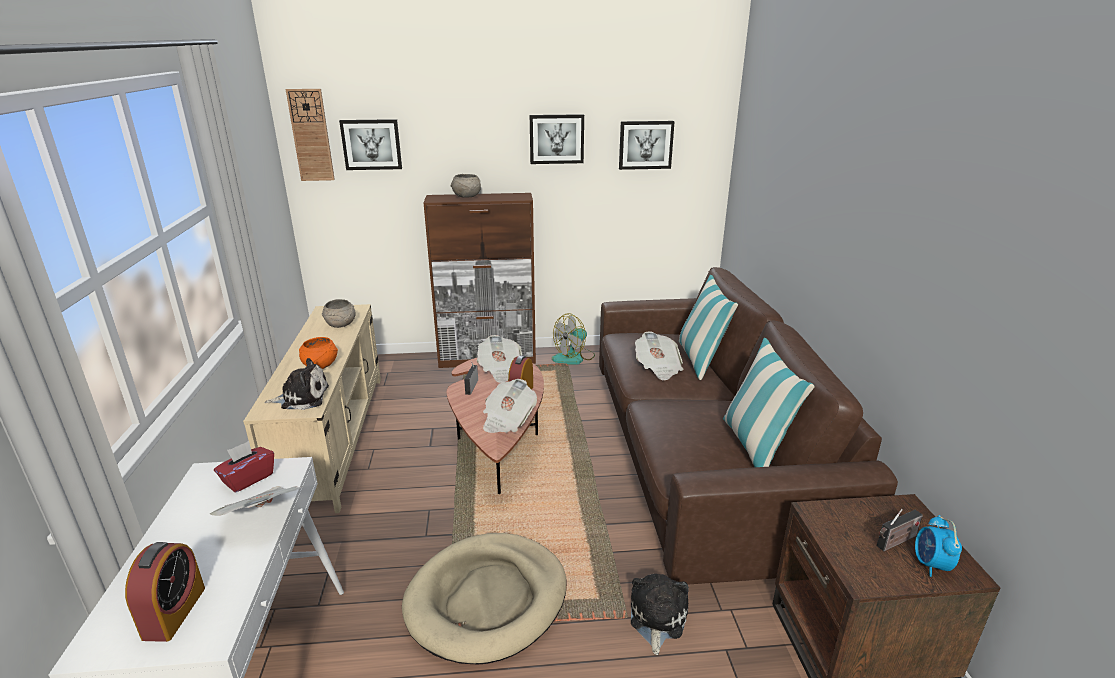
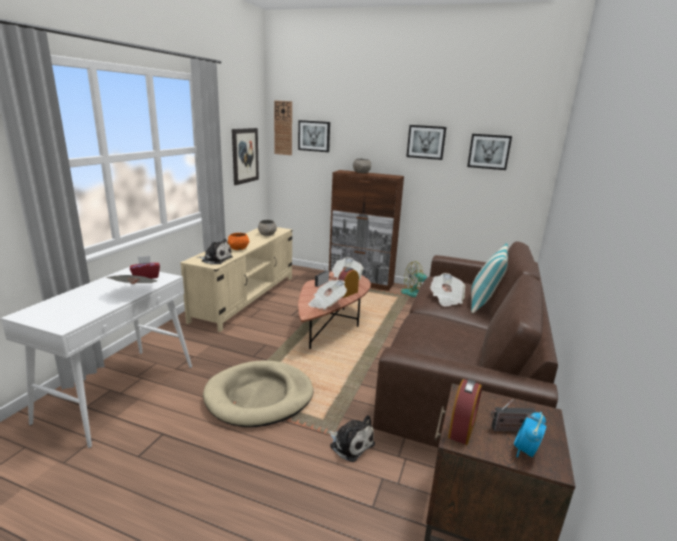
camera: 25 degrees right, 5 degrees down
alarm clock [125,542,205,642] -> alarm clock moved to [448,379,482,445]
plush toy [631,574,689,655] -> plush toy turned 90 degrees clockwise [328,415,375,462]
pillow [723,338,815,467] -> none
none -> picture [232,128,259,185]

